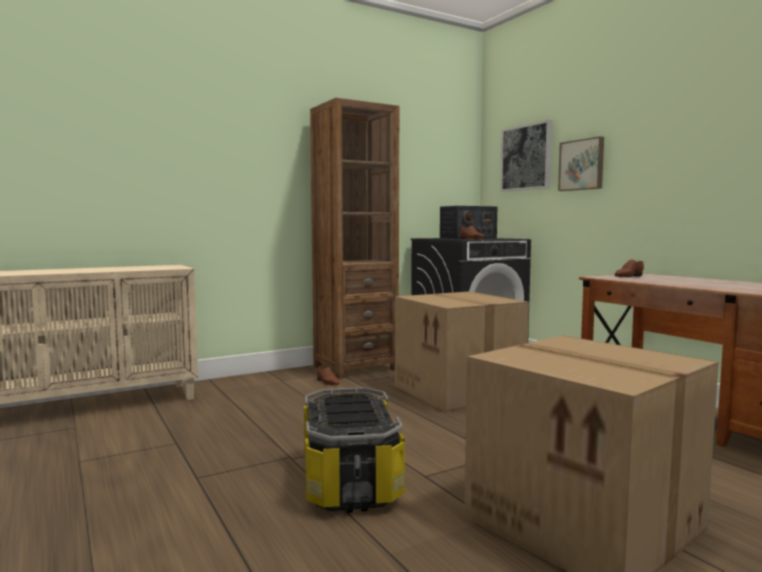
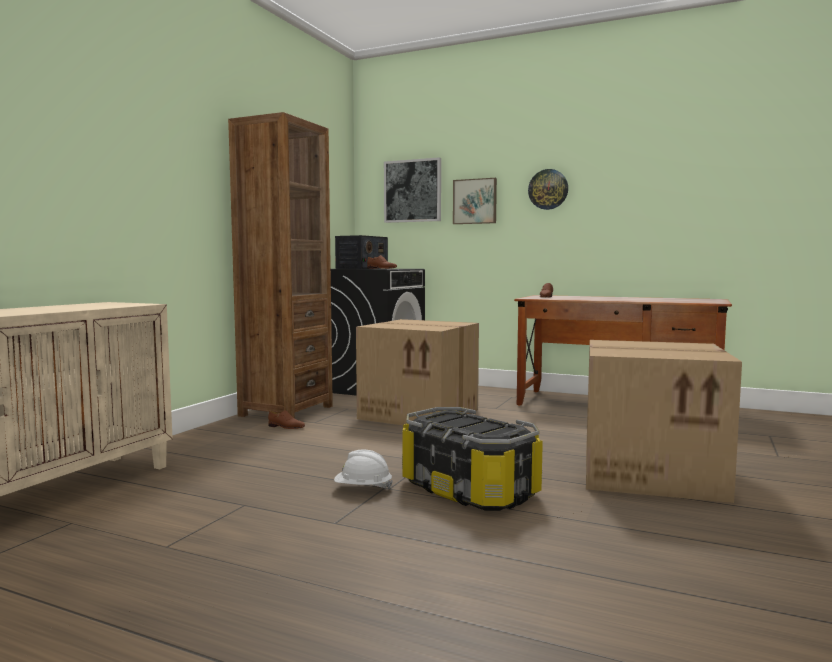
camera: 35 degrees left, 0 degrees up
none -> white hard hat [334,449,393,489]
none -> wall clock [528,169,568,210]

